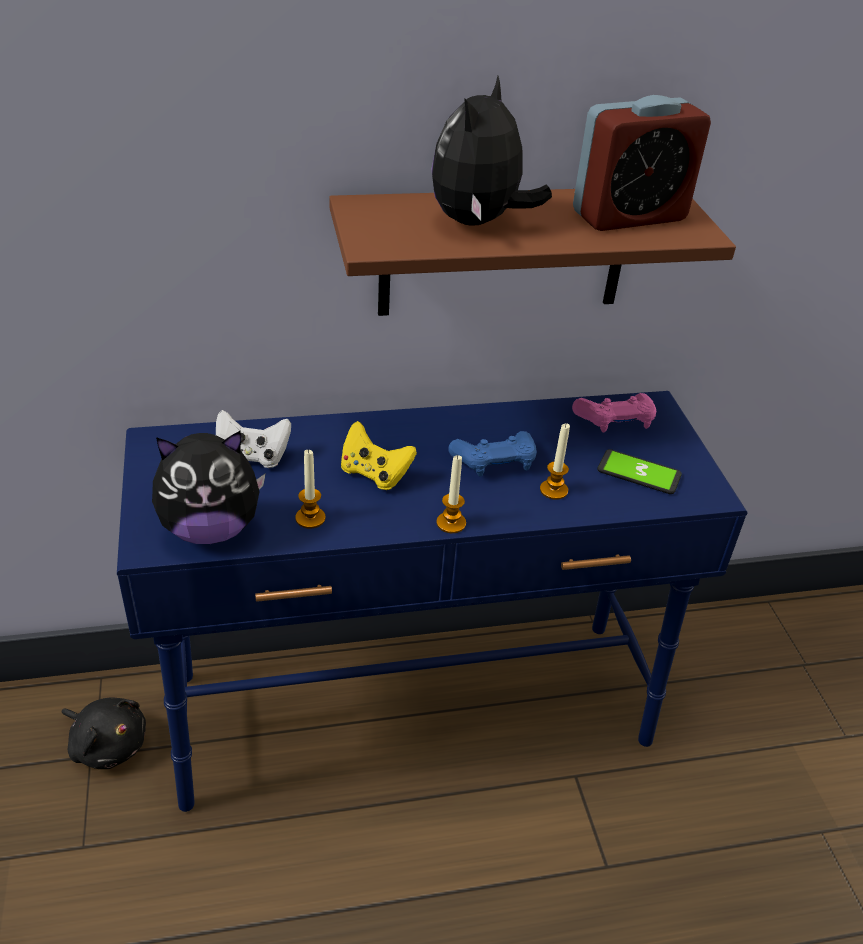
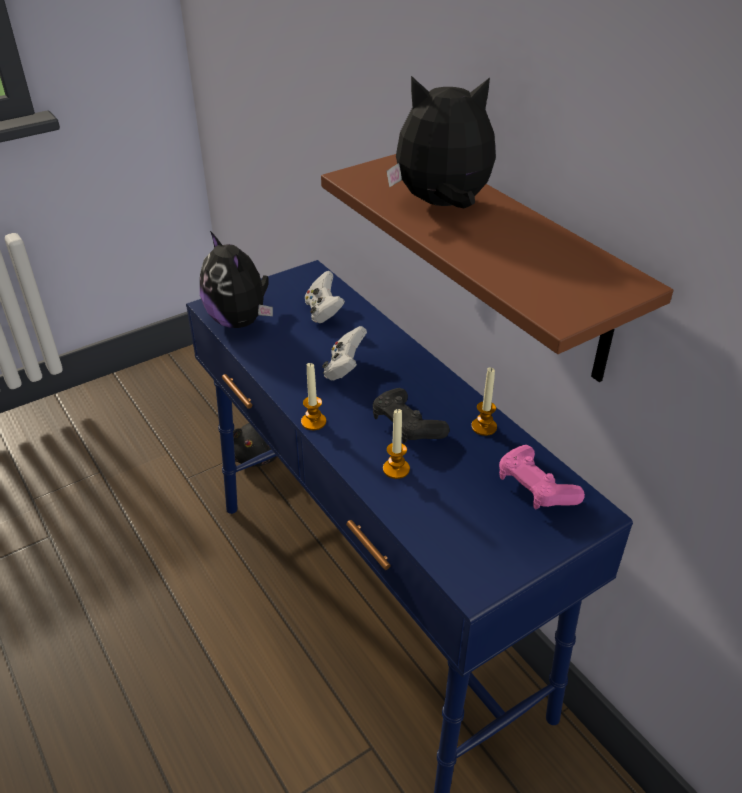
camera: 70 degrees right, 0 degrees up
candle [295,449,325,528] -> candle moved to [471,367,497,436]
yellow game controller [341,421,417,490] -> white game controller [322,326,367,381]
blue game controller [448,431,537,477] -> black game controller [373,388,450,443]
alarm clock [573,95,711,231] -> none
phone [597,449,682,494] -> none

